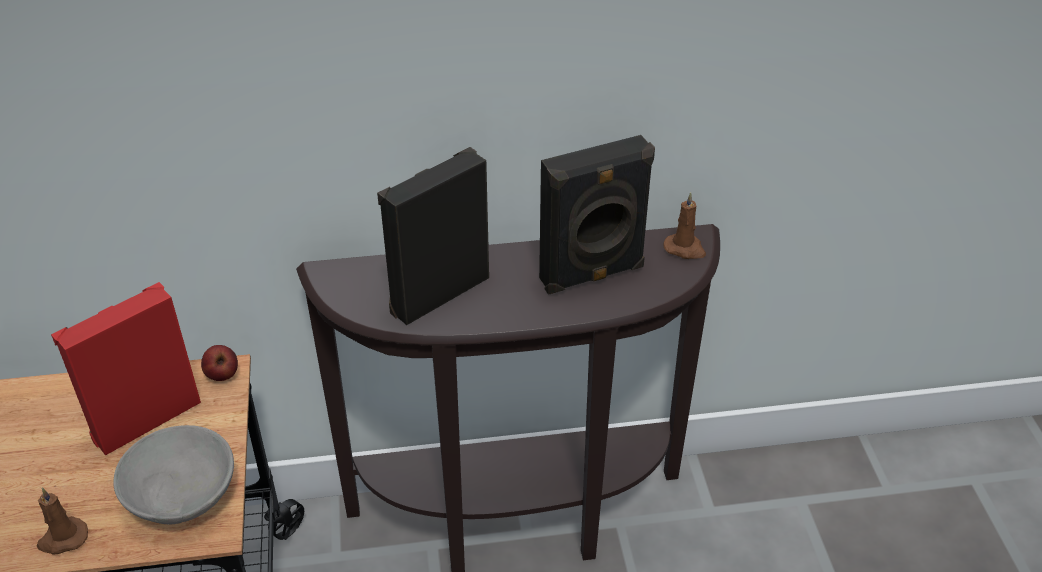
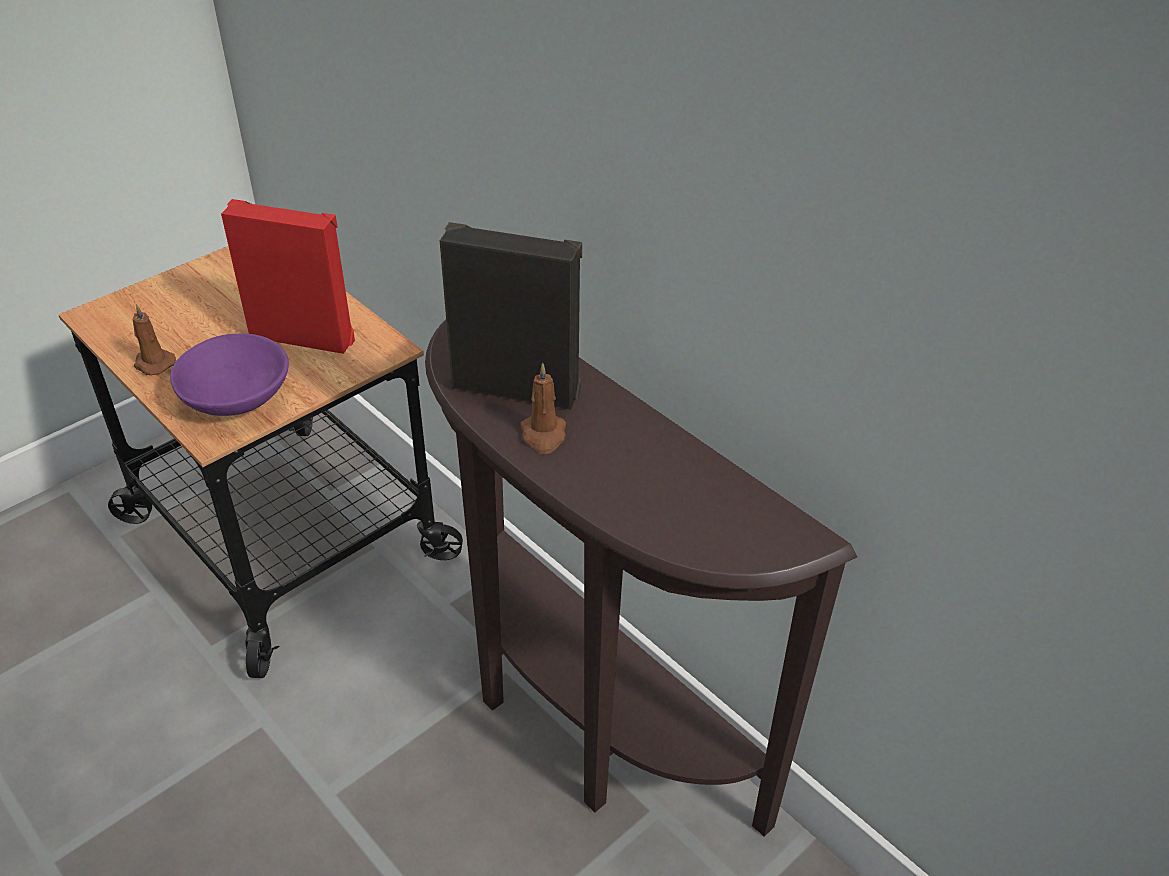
camera: 55 degrees right, 0 degrees up
grey bowl [113,425,234,524] -> purple bowl [170,333,289,416]
apple [201,345,238,381] -> none
black speaker [539,135,655,295] -> none
brown candle [663,192,706,259] -> brown candle moved to [520,363,566,454]

